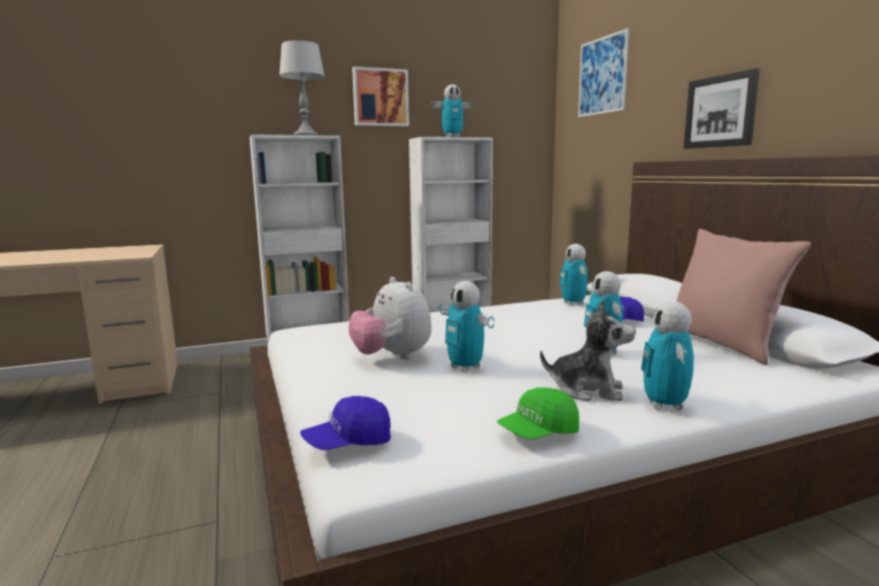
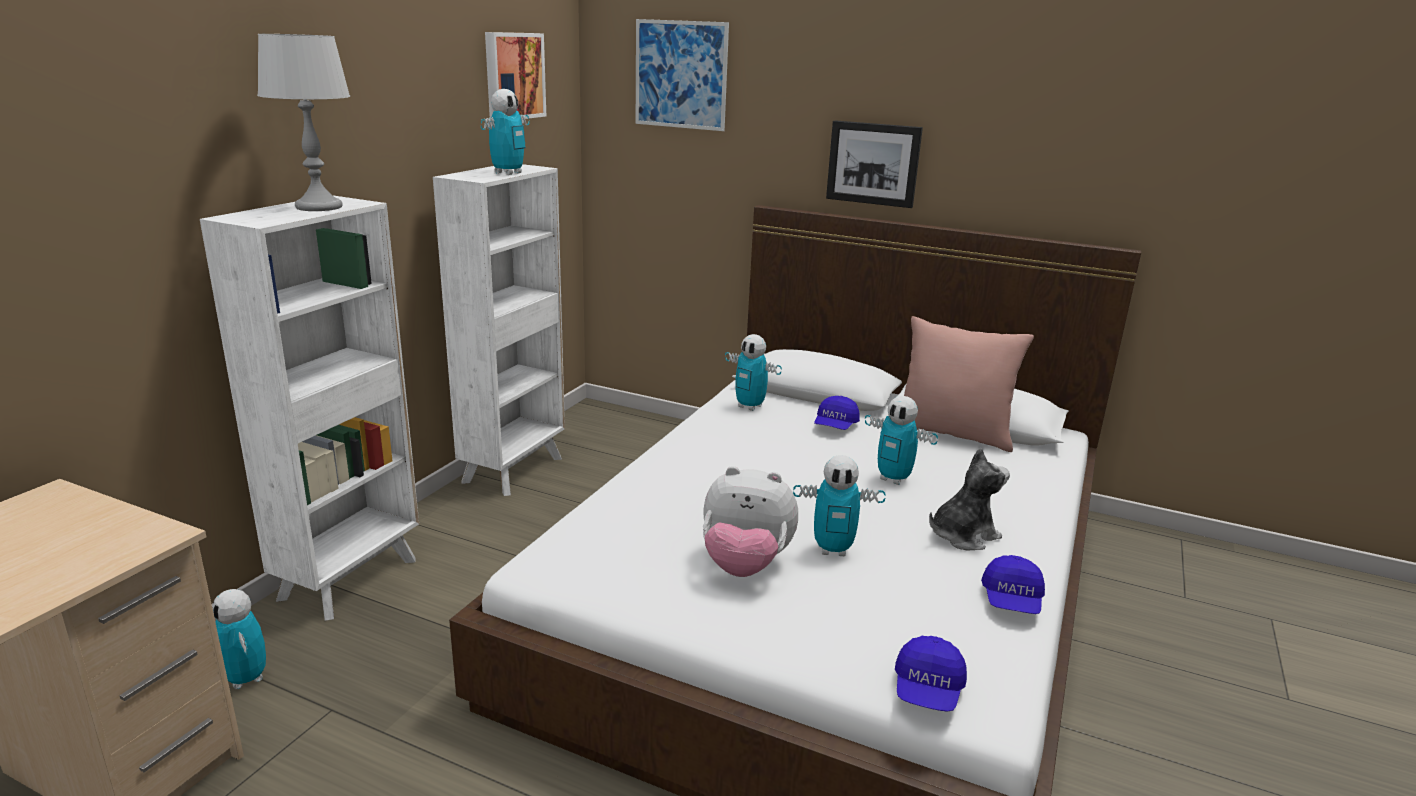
camera: 45 degrees left, 10 degrees up
picture [352,67,409,127] -> picture moved to [485,32,546,121]
green cap [497,387,579,439] -> blue cap [981,555,1045,614]
toy robot [641,301,694,411] -> toy robot moved to [212,589,266,689]

